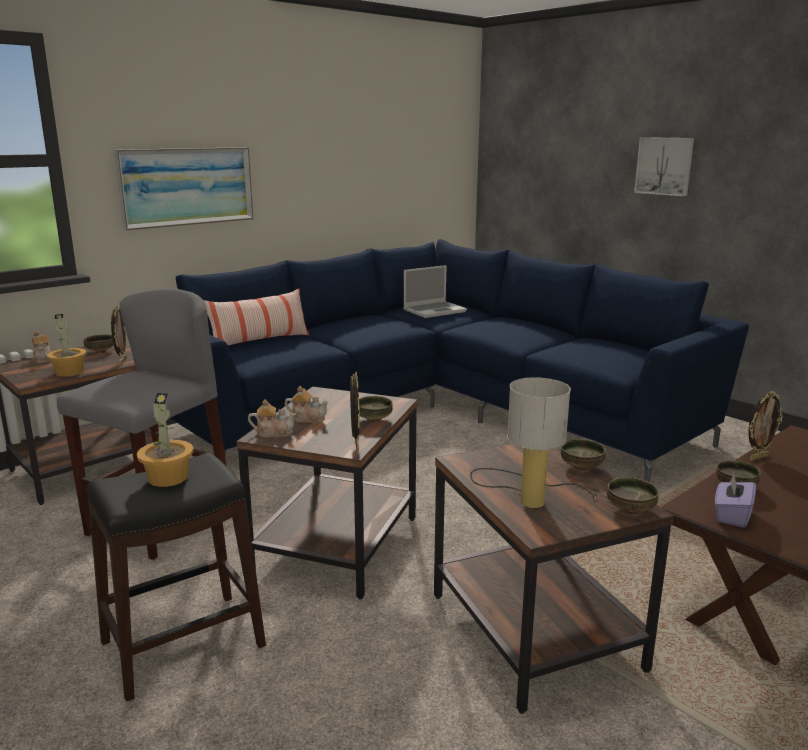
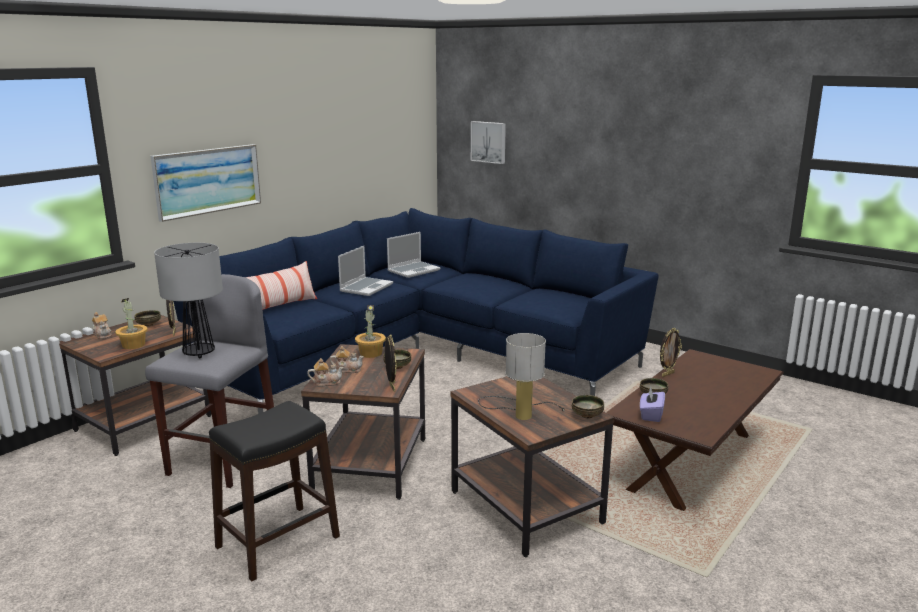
camera: 10 degrees left, 0 degrees up
potted plant [137,393,194,487] -> potted plant moved to [355,305,386,358]
bowl [561,439,606,471] -> none
picture [634,137,694,196] -> picture moved to [471,121,506,164]
none -> table lamp [154,243,223,358]
none -> laptop [338,246,393,296]

